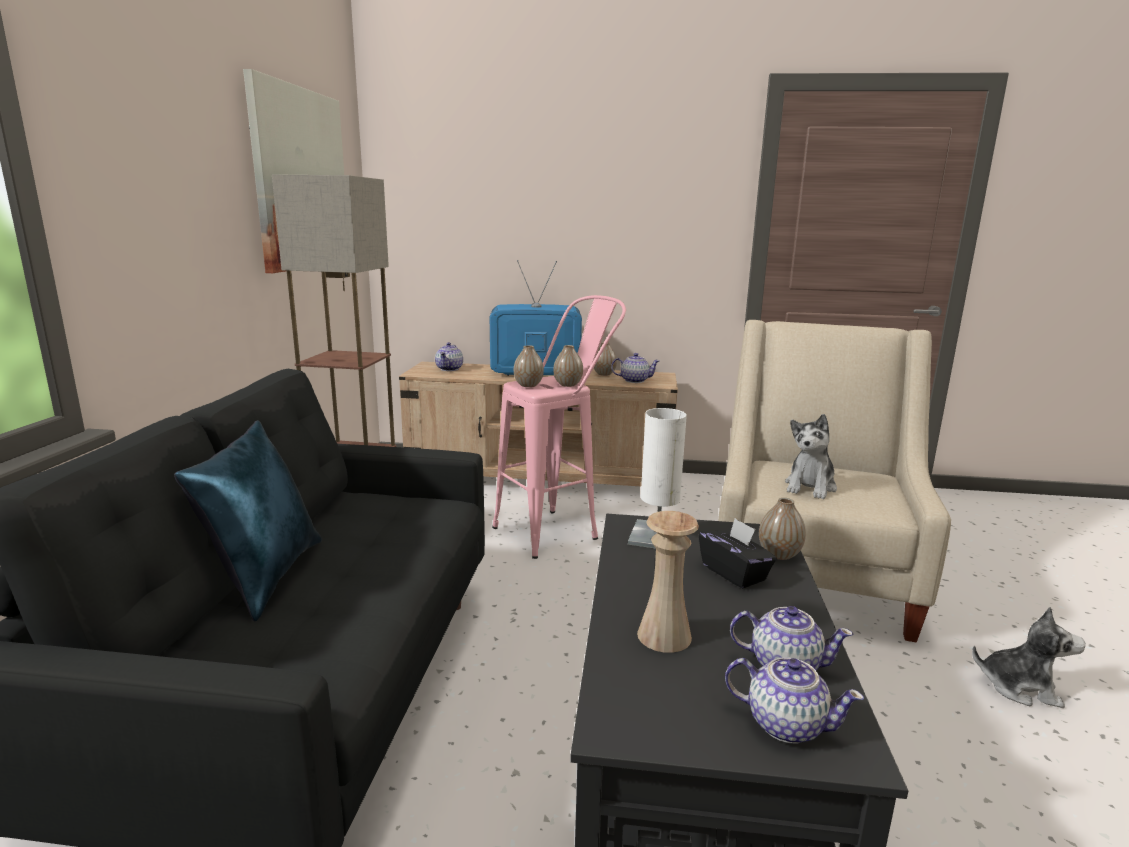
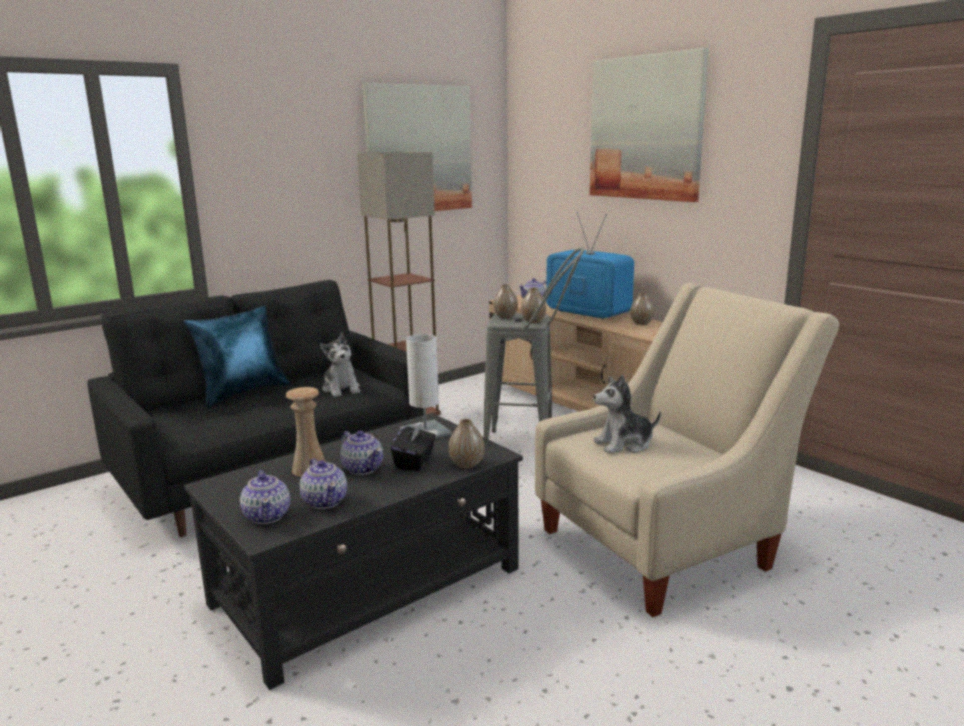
camera: 45 degrees right, 0 degrees up
pink stool [492,295,626,559] -> grey stool [484,247,584,440]
teapot [611,353,660,383] -> teapot moved to [340,430,383,475]
plush toy [972,607,1086,708] -> plush toy moved to [320,333,360,397]
none -> picture [590,48,709,202]

